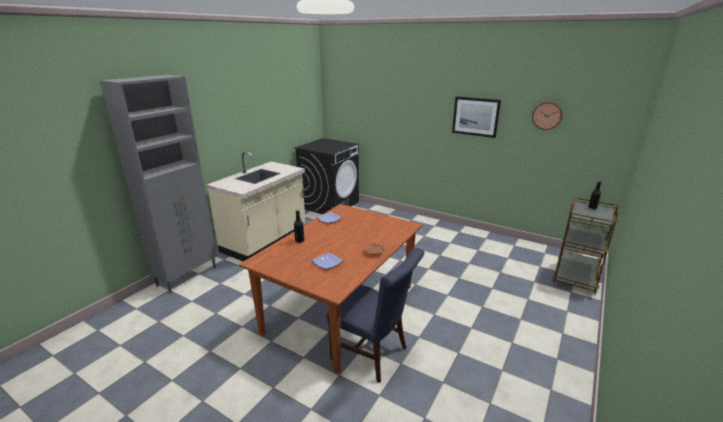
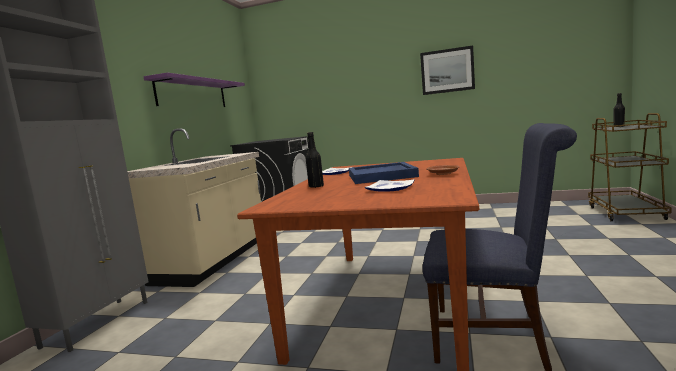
camera: 15 degrees left, 15 degrees down
wall clock [532,102,563,130] -> none
none -> purple shelf [144,73,245,107]
none -> blue tray [349,162,419,184]

